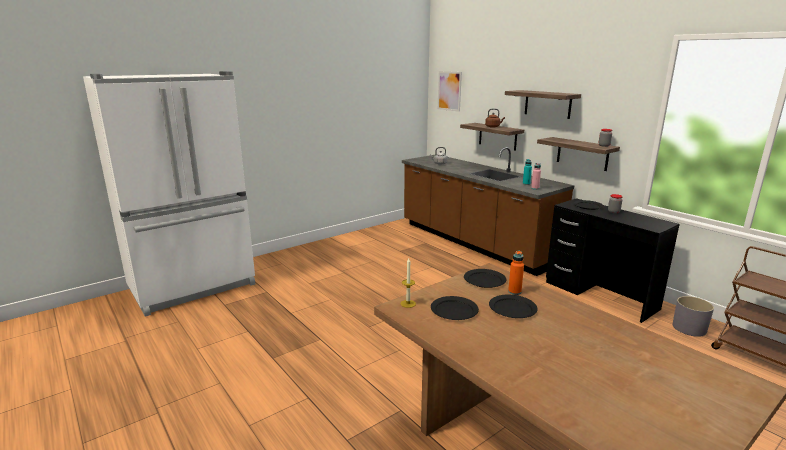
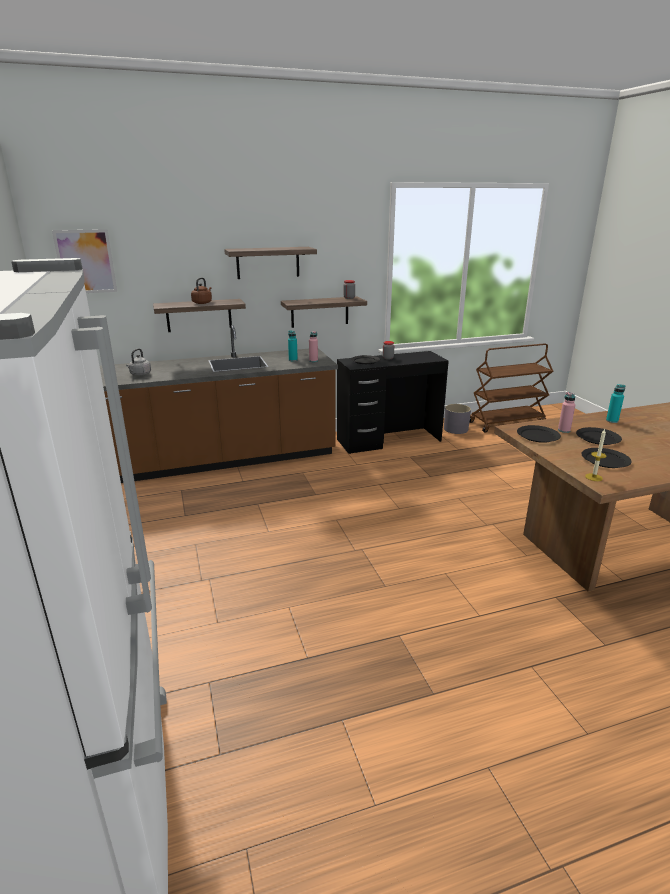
camera: 70 degrees left, 5 degrees up
orange bottle [508,251,524,295] -> pink bottle [558,392,575,433]
none -> turquoise bottle [606,384,625,423]

